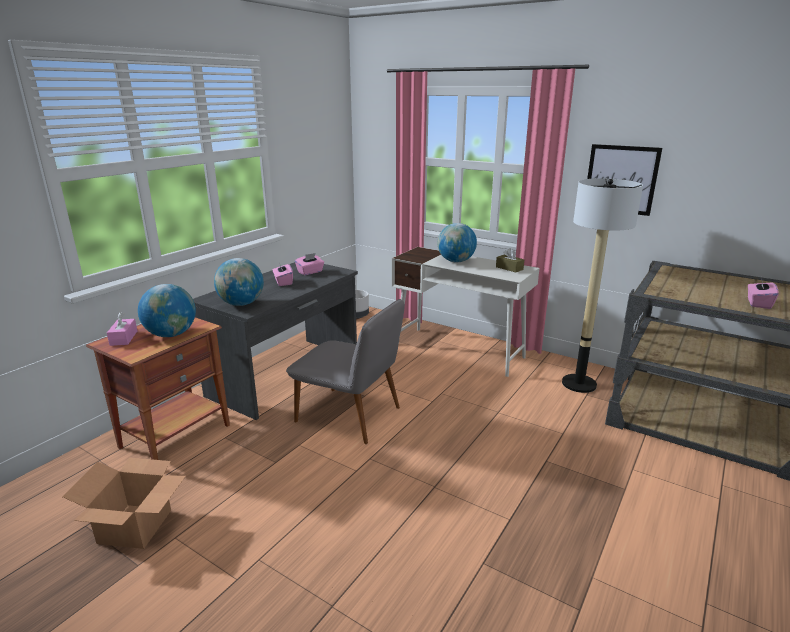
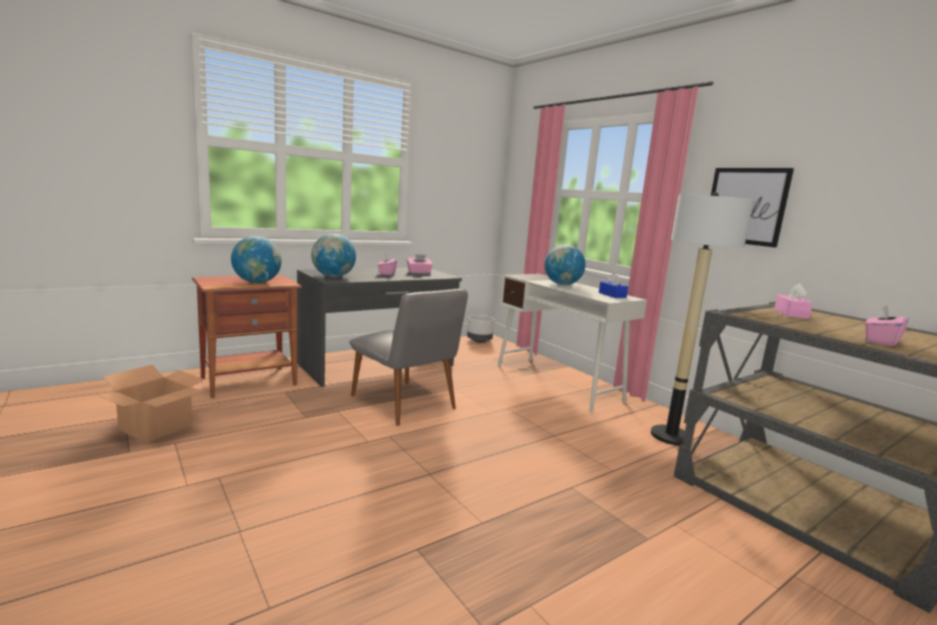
camera: 20 degrees right, 10 degrees down
pink tissue box [107,312,137,346] -> pink tissue box moved to [774,284,813,319]
brown tissue box [496,248,524,272] -> blue tissue box [599,273,628,298]

